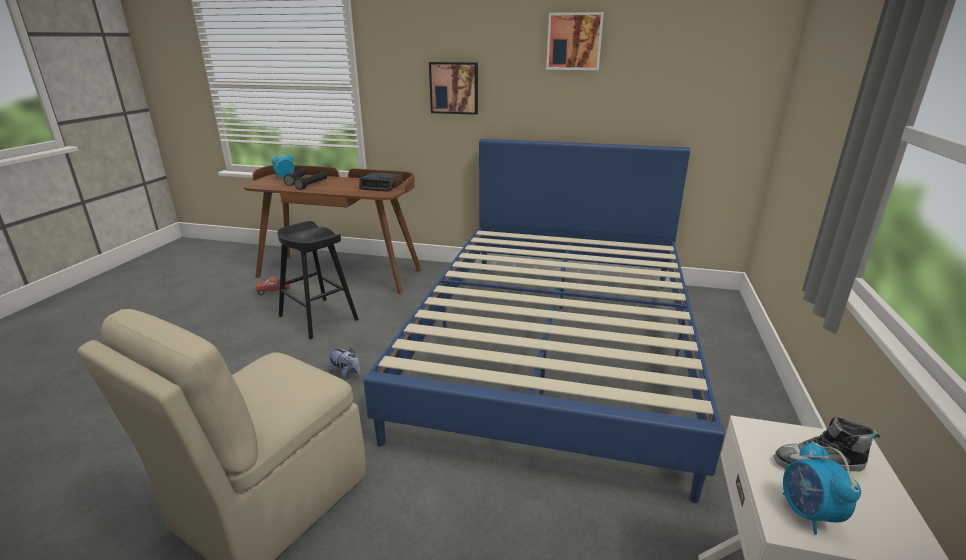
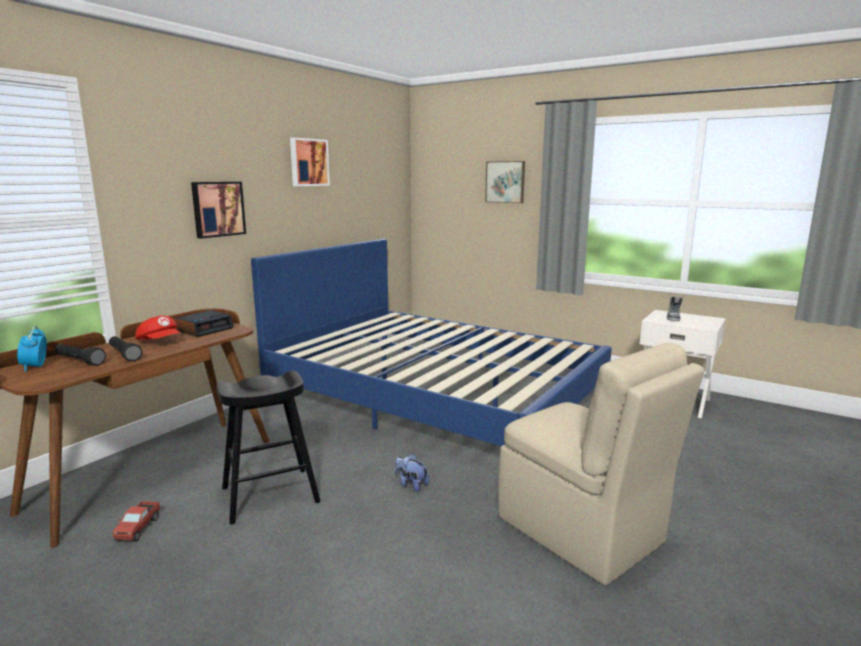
camera: 70 degrees left, 10 degrees down
plush toy [328,348,361,379] -> plush toy turned 105 degrees counterclockwise [395,454,429,492]
alarm clock [783,441,861,535] -> none
none -> red cap [135,316,181,340]
none -> picture [485,161,525,203]

